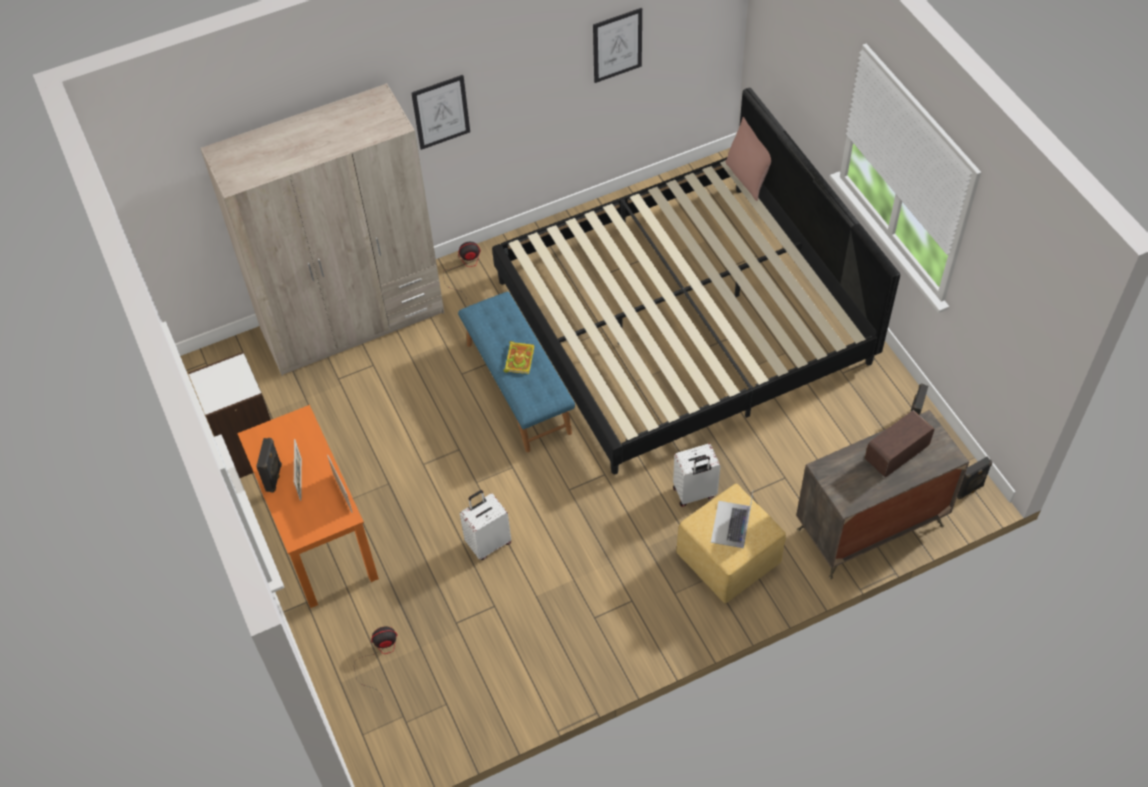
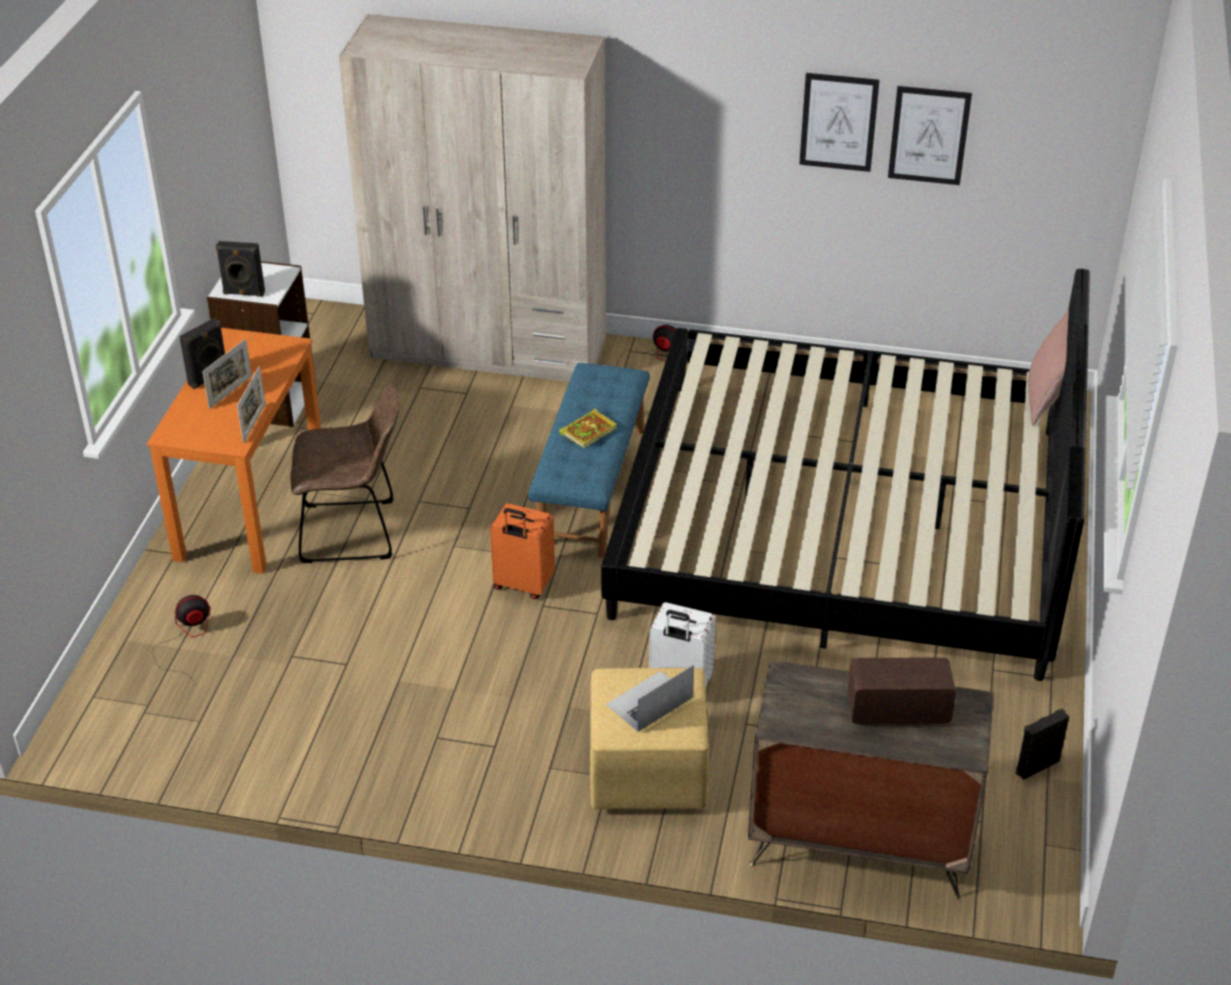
camera: 35 degrees right, 15 degrees down
fan [354,627,398,703] -> fan turned 45 degrees counterclockwise [152,595,211,685]
picture [411,75,470,150] -> picture moved to [799,73,880,172]
white suitcase [460,490,511,560] -> none
black speaker [957,457,993,499] -> black speaker moved to [216,241,265,297]
none -> brown chair [291,383,399,563]
none -> orange suitcase [490,503,555,599]

